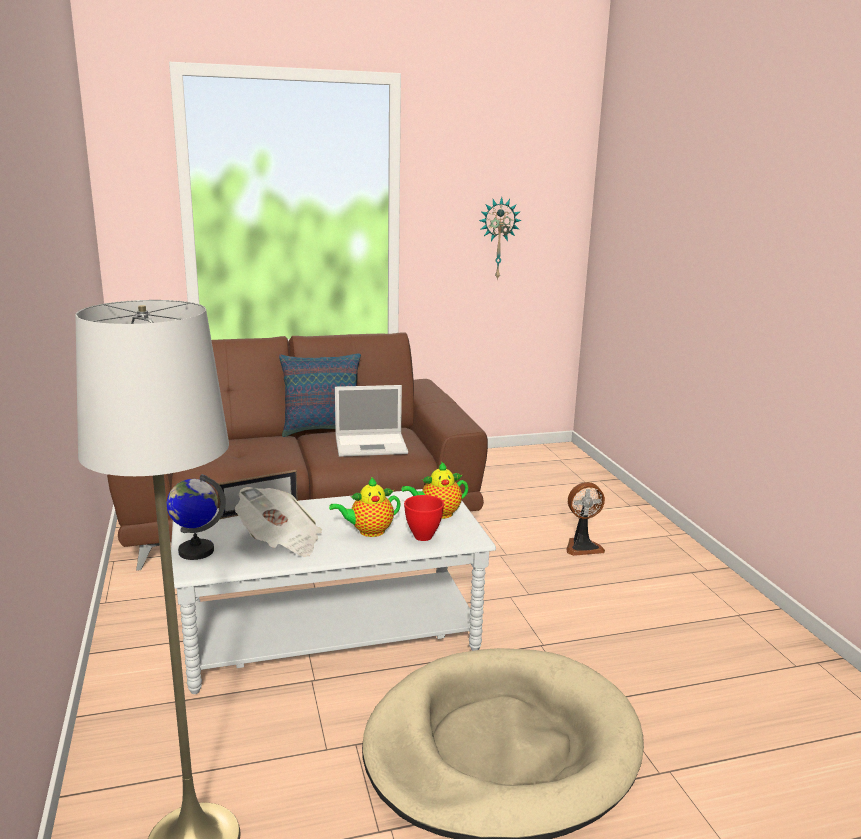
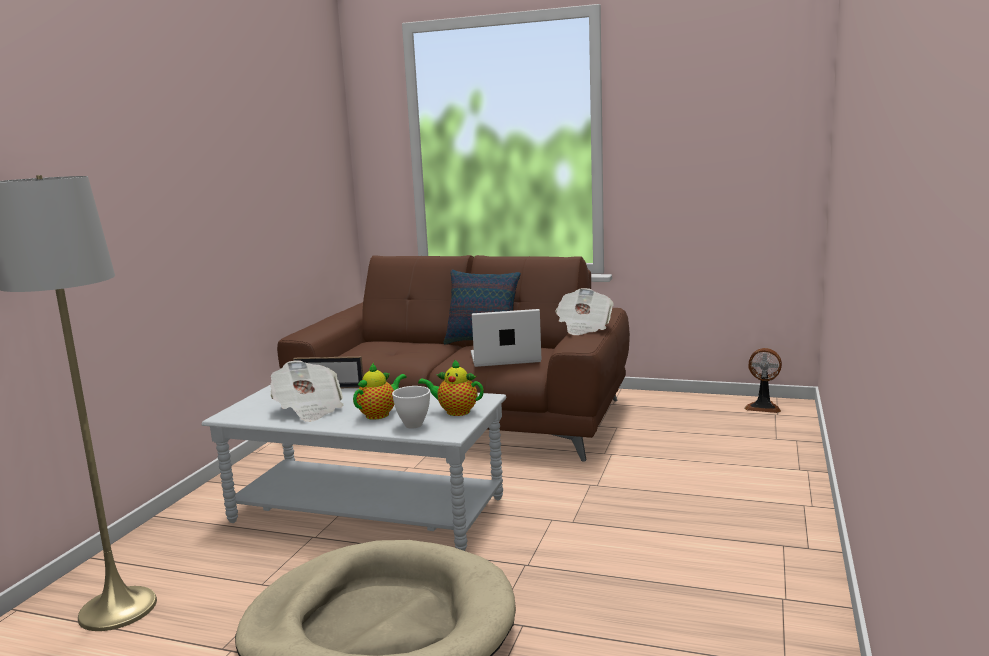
camera: 35 degrees right, 5 degrees down
globe [167,474,226,560] -> none
teapot [329,477,401,537] -> teapot turned 120 degrees clockwise [353,363,406,420]
laptop [335,385,408,457] -> laptop turned 150 degrees clockwise [471,309,541,367]
red bowl [404,495,444,541] -> white bowl [392,386,430,428]
wall clock [479,197,522,280] -> none
fan [566,482,605,556] -> fan moved to [744,348,782,413]
none -> newspaper [555,288,614,335]

